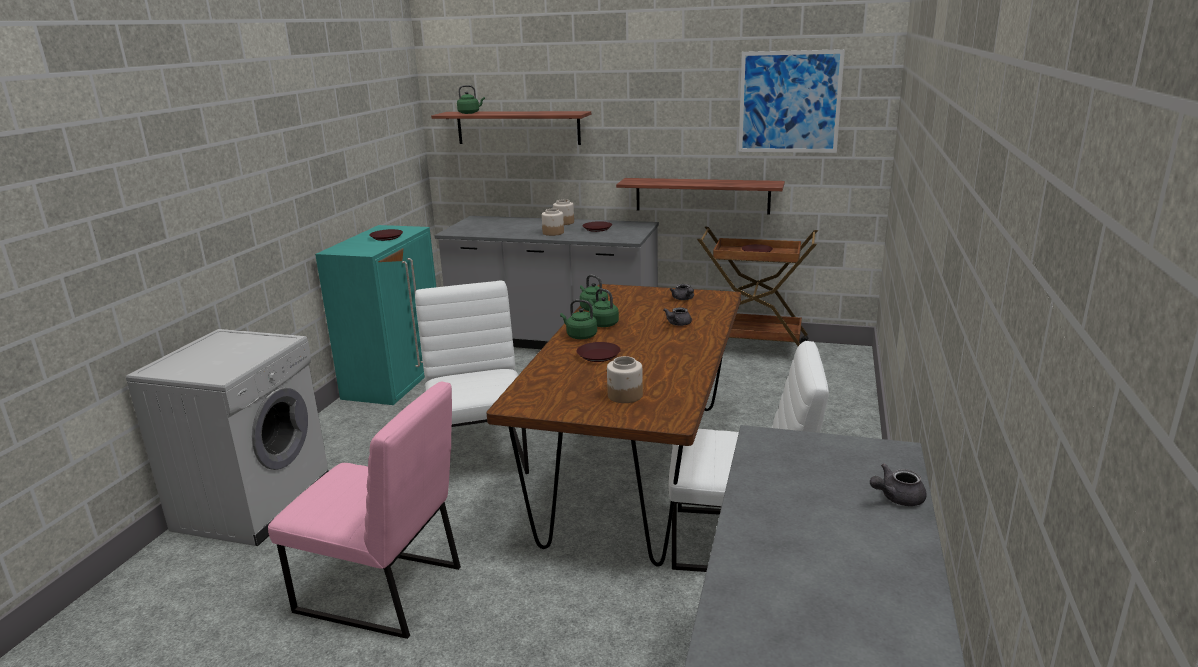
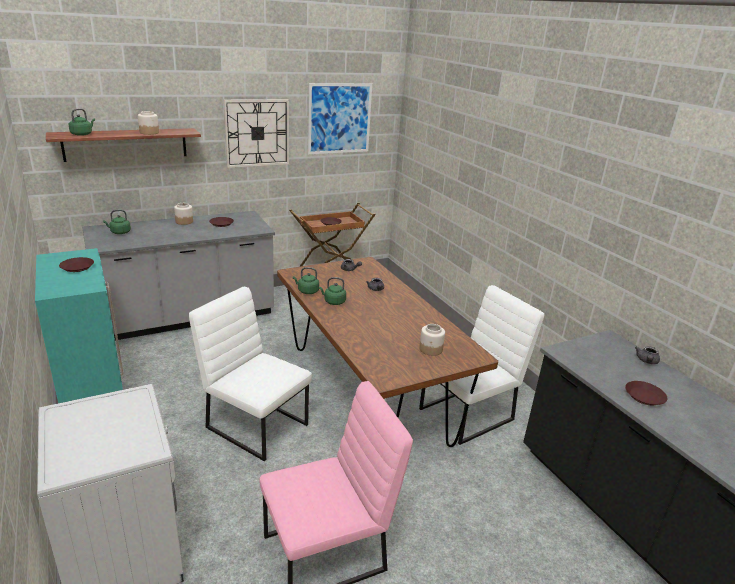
camera: 45 degrees left, 5 degrees up
jar [542,208,564,236] -> jar moved to [138,111,159,135]
green kettle [560,300,597,339] -> green kettle moved to [103,210,131,234]
brown plate [577,342,621,362] -> brown plate moved to [625,381,668,405]
shelf [616,178,785,214] -> none
none -> wall clock [223,99,289,168]

